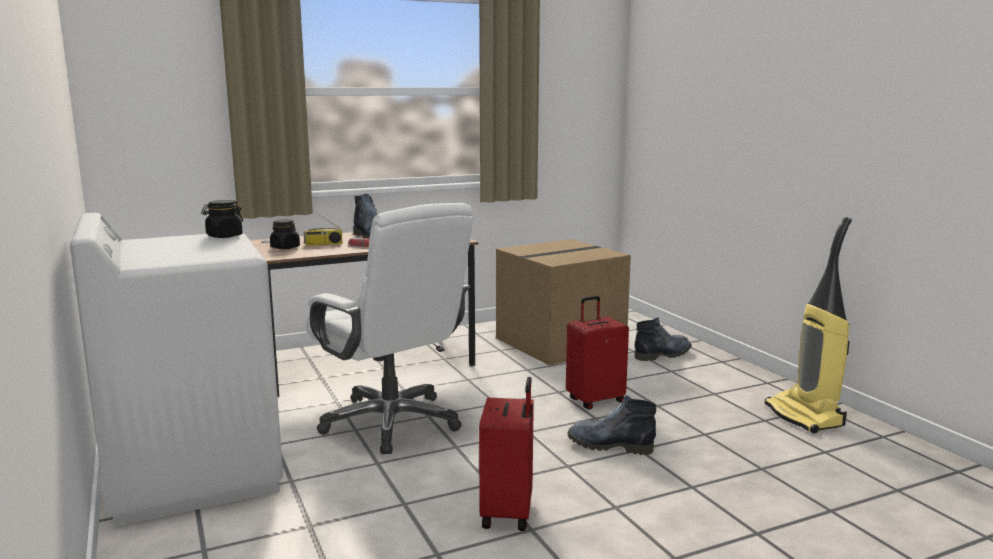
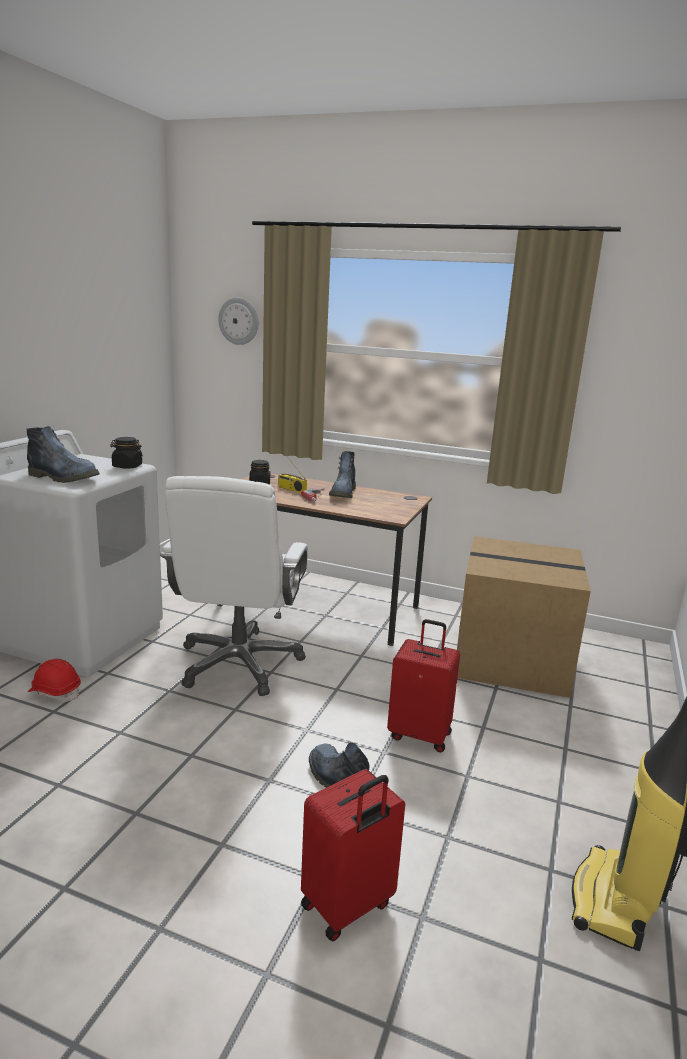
camera: 45 degrees right, 5 degrees up
red suitcase [479,377,534,531] -> red suitcase moved to [301,769,405,942]
boot [635,318,692,361] -> boot moved to [26,426,100,483]
none -> red hard hat [28,659,81,702]
none -> wall clock [218,298,258,345]

